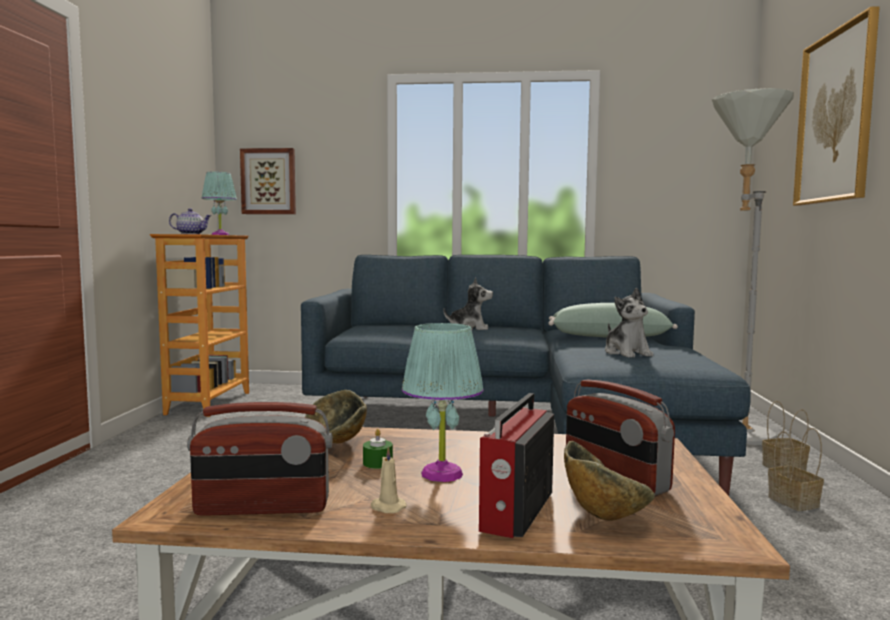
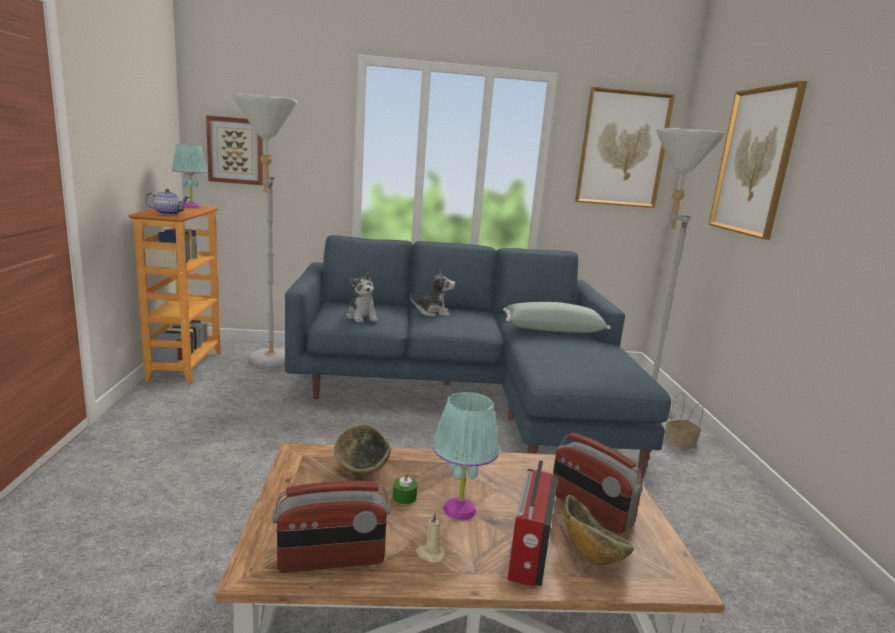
camera: 10 degrees left, 10 degrees up
plush toy [605,288,654,358] -> plush toy moved to [346,271,378,323]
basket [768,428,824,511] -> none
none -> grey floor lamp [233,94,298,366]
none -> picture [575,87,675,208]

